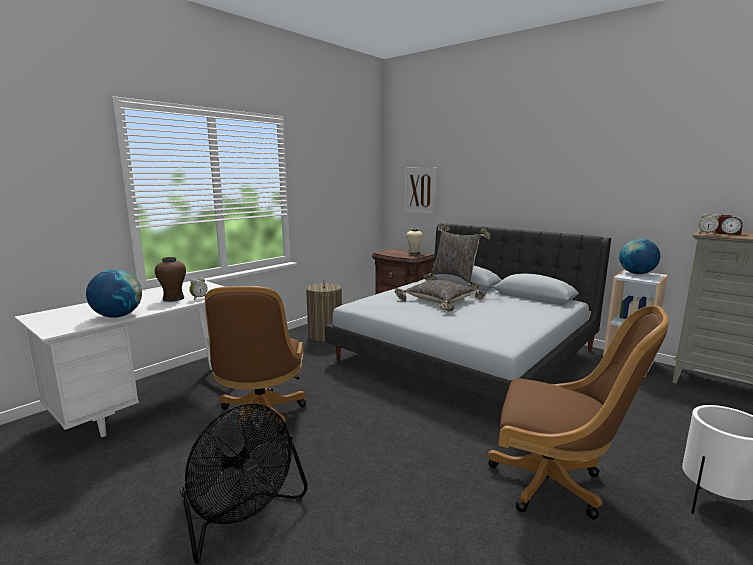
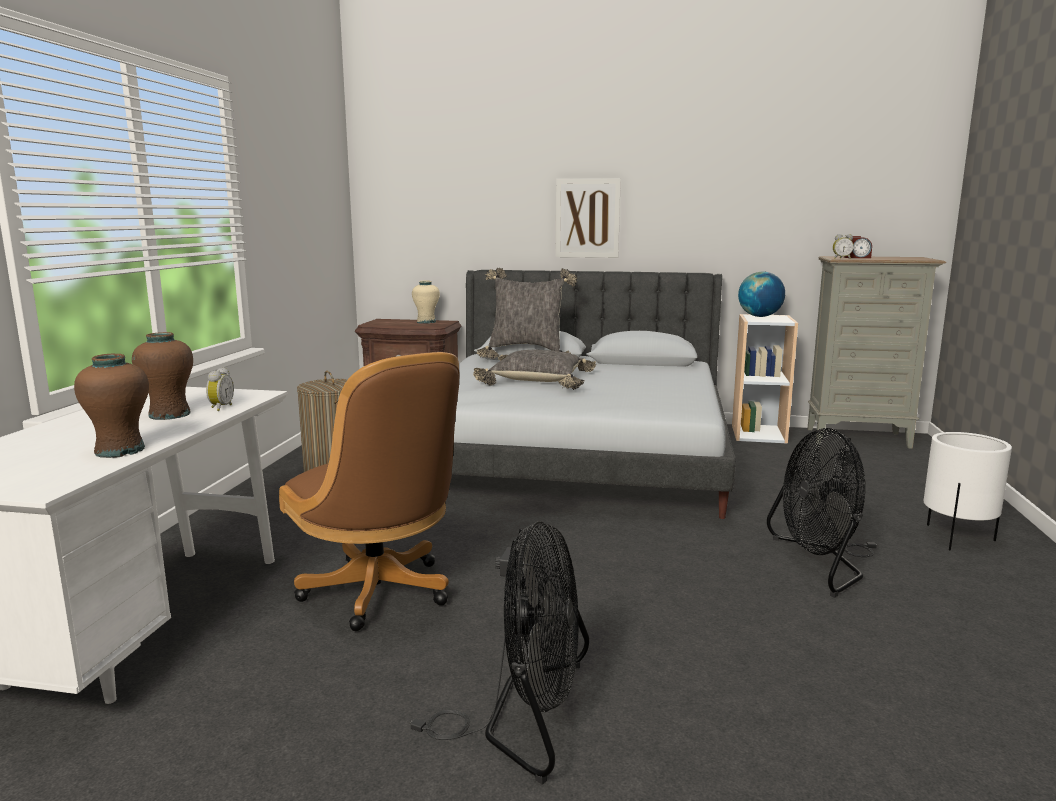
camera: 30 degrees left, 0 degrees up
globe [86,269,142,318] -> brown vase [74,354,149,458]
picture [404,167,437,215] -> picture moved to [556,178,621,258]
brown office chair [488,305,669,520] -> black fan [767,428,879,598]

